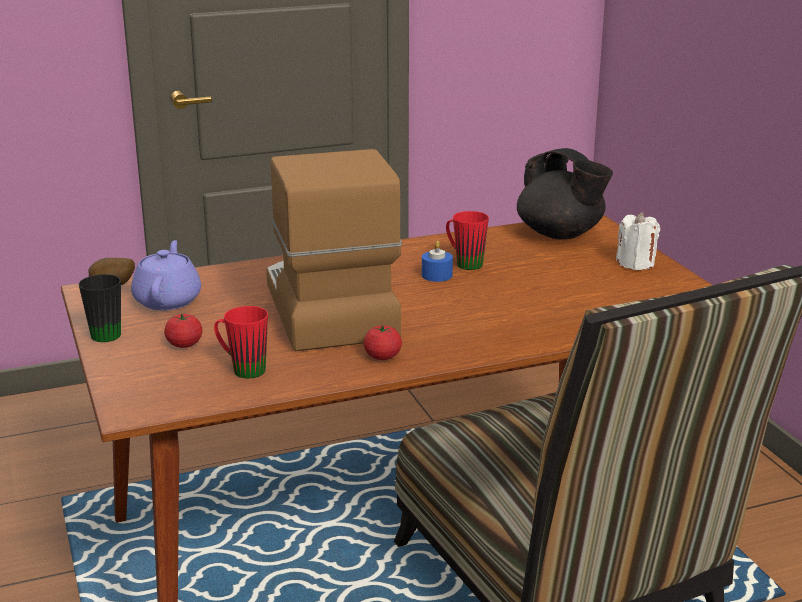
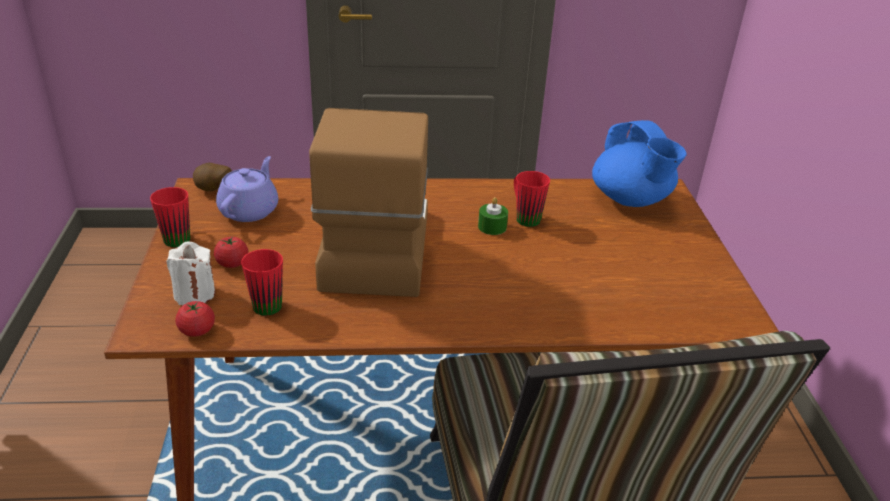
camera: 15 degrees right, 10 degrees up
black mug [79,274,121,342] -> red mug [150,187,190,247]
tomato [364,325,402,360] -> tomato moved to [175,301,215,337]
blue candle [422,241,453,282] -> green candle [478,197,508,235]
black teapot [517,148,613,239] -> blue teapot [592,120,686,207]
white candle [616,212,660,270] -> white candle moved to [166,242,215,305]

